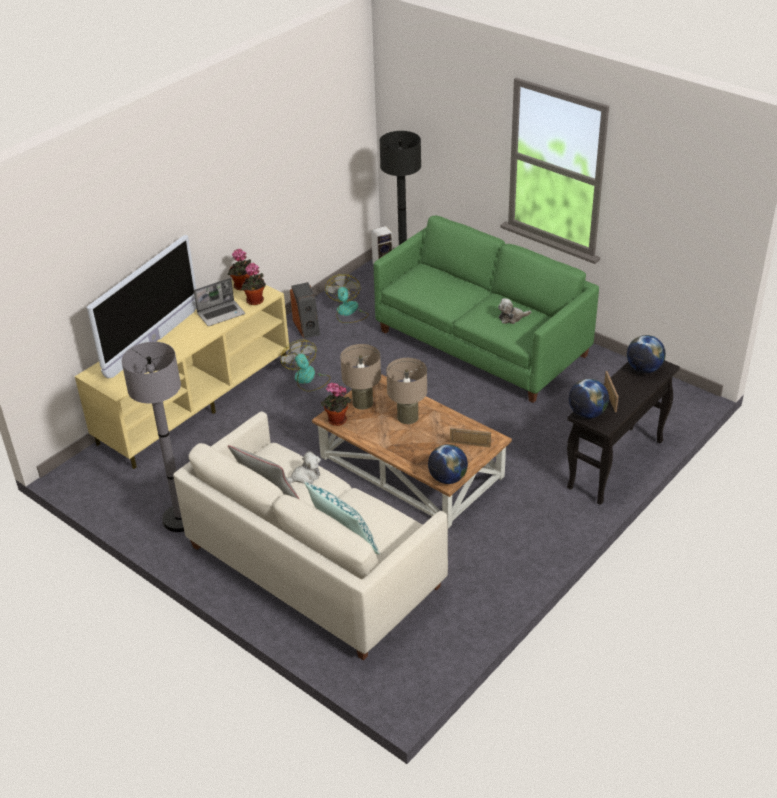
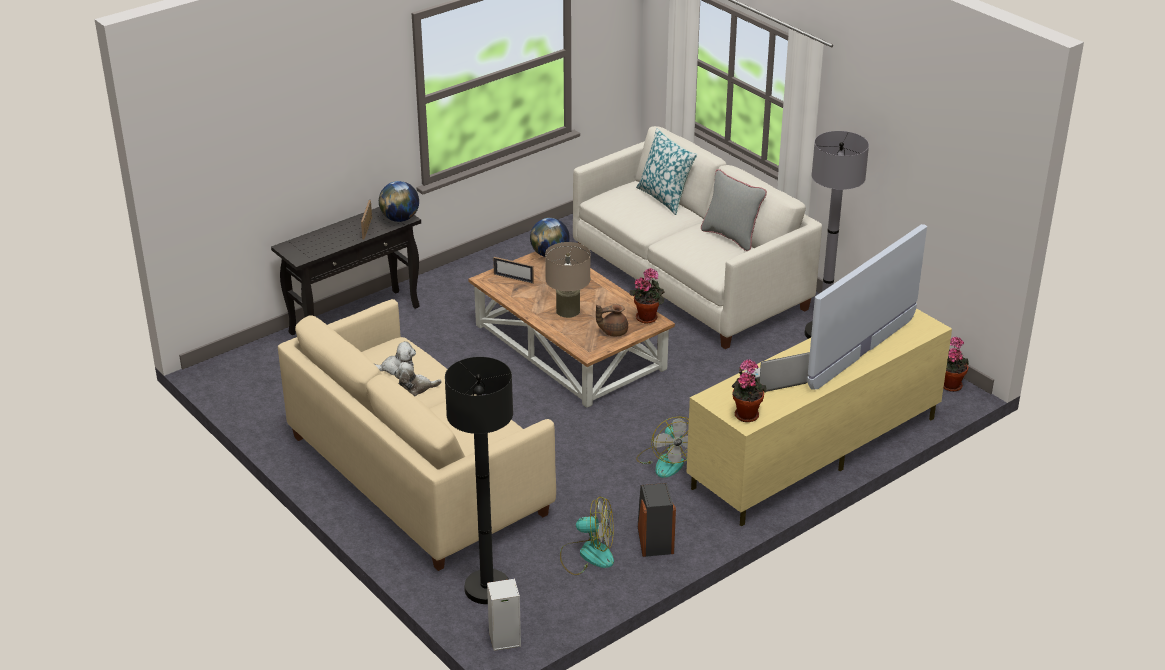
camera: 170 degrees left, 5 degrees down
potted plant [241,263,266,305] -> potted plant moved to [943,337,969,392]
plush toy [287,451,321,484] -> plush toy moved to [394,362,442,396]
fan [325,274,369,323] -> fan turned 90 degrees counterclockwise [560,496,614,575]
beige table lamp [340,344,381,410] -> brown teapot [596,304,628,336]
green sofa [374,215,599,403] -> beige sofa [278,299,556,571]
globe [627,335,666,373] -> none

